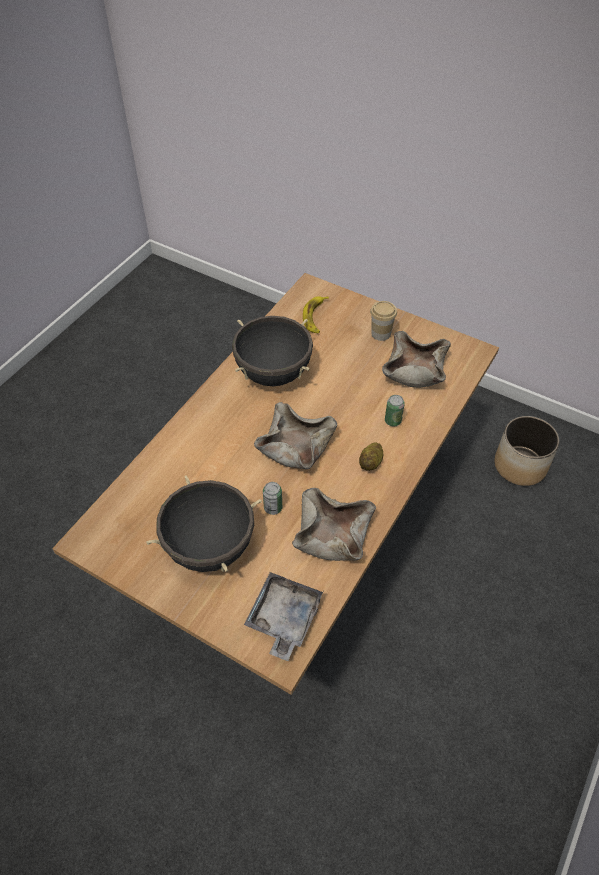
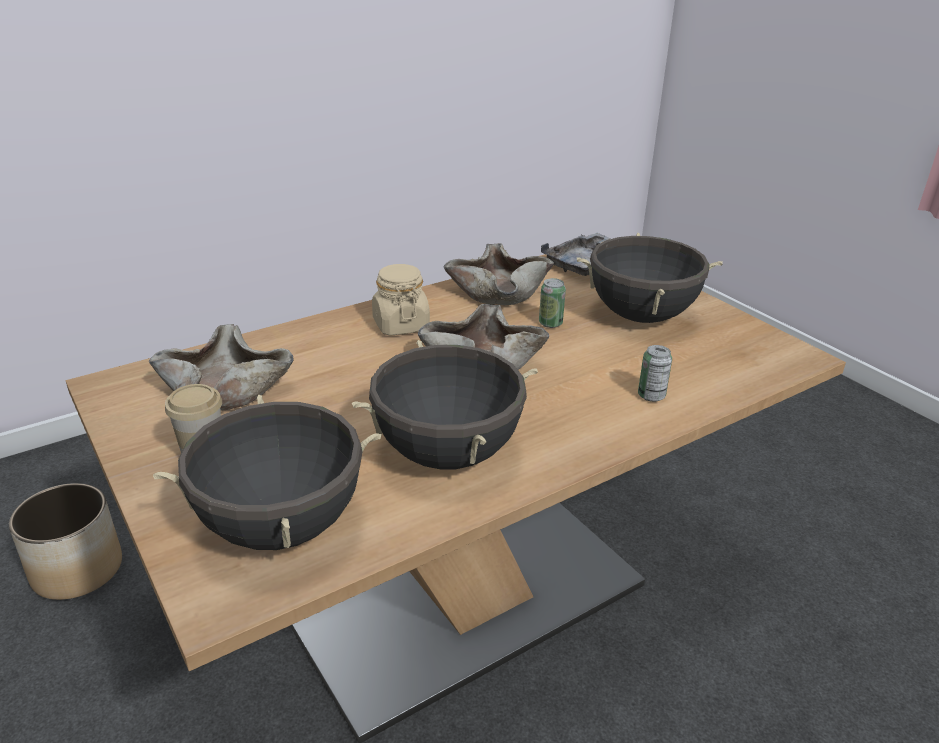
camera: 155 degrees left, 20 degrees down
banana [303,296,329,333] -> black cooking pot [153,395,381,550]
potato [359,443,383,471] -> beige jar [372,264,430,336]
can [385,395,405,427] -> can moved to [638,345,672,402]

